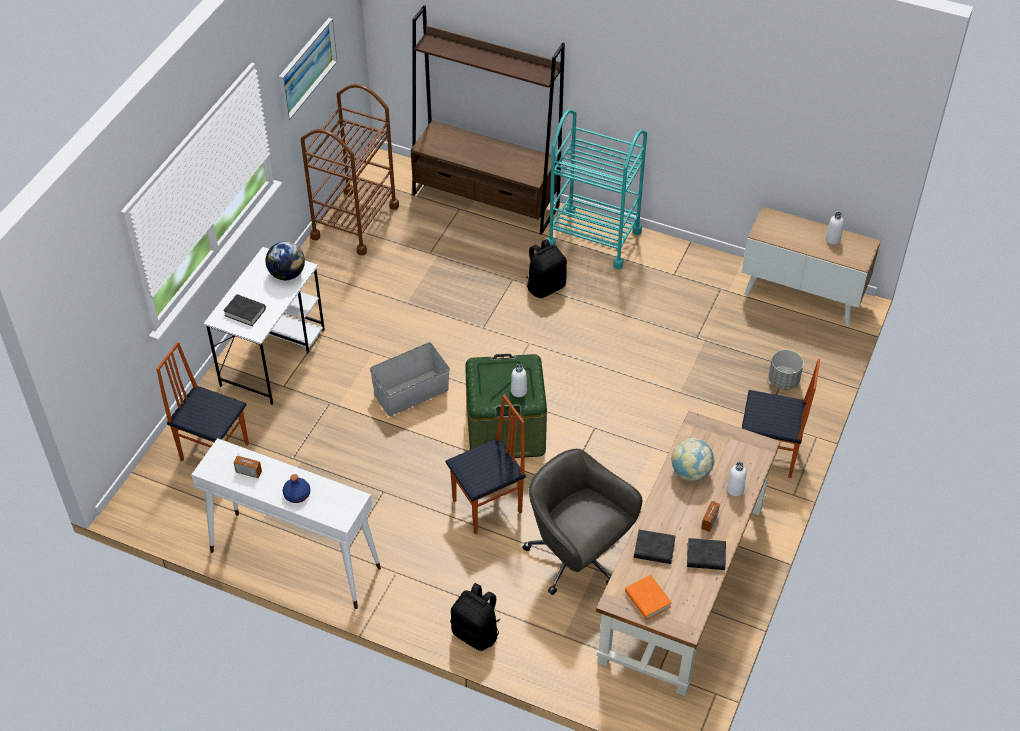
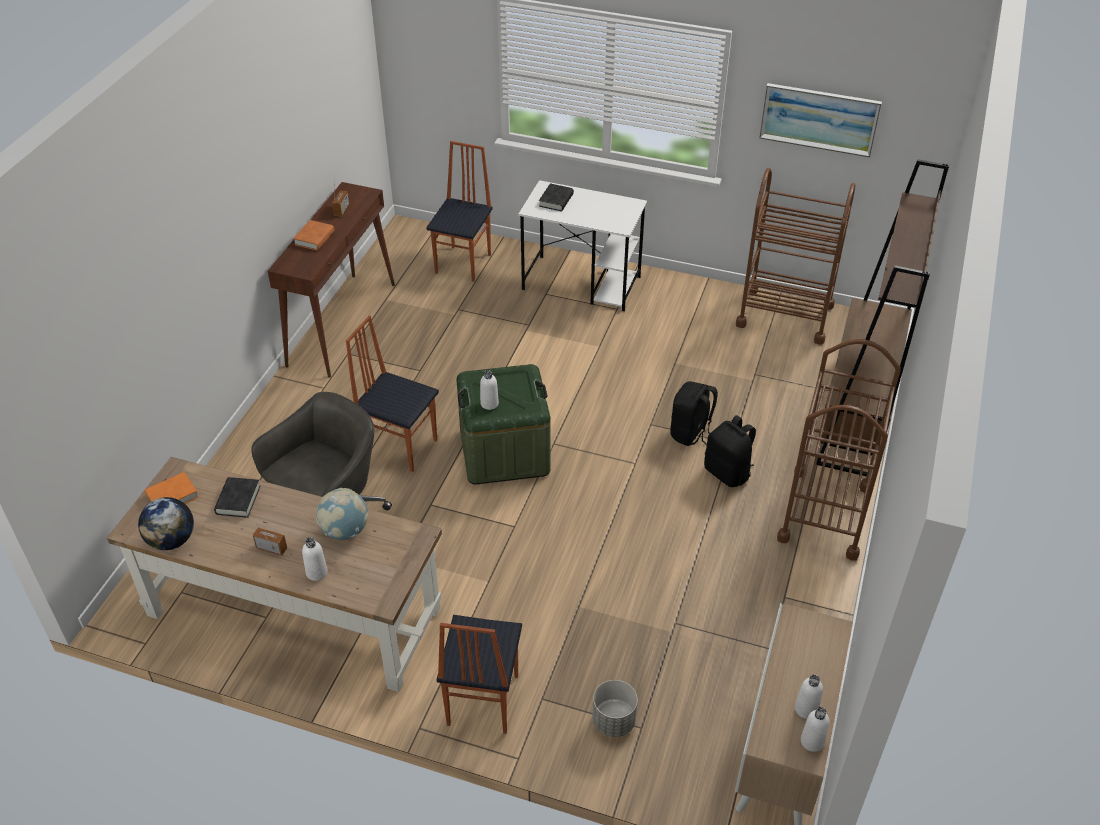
camera: 85 degrees right, 5 degrees down
white console table [191,438,381,609] -> brown console table [267,182,395,378]
globe [266,242,305,280] -> globe moved to [138,497,194,550]
blue bottle [283,474,310,503] -> orange book [293,220,334,250]
grey storage box [370,342,450,416] -> none
chair [445,394,526,534] -> chair turned 150 degrees clockwise [346,315,439,472]
black backpack [450,583,500,651] -> black backpack moved to [670,381,718,446]
turquoise cart [547,110,647,269] -> brown cart [777,339,901,561]
black book [687,538,726,570] -> none
none -> white bottle [801,707,830,752]

